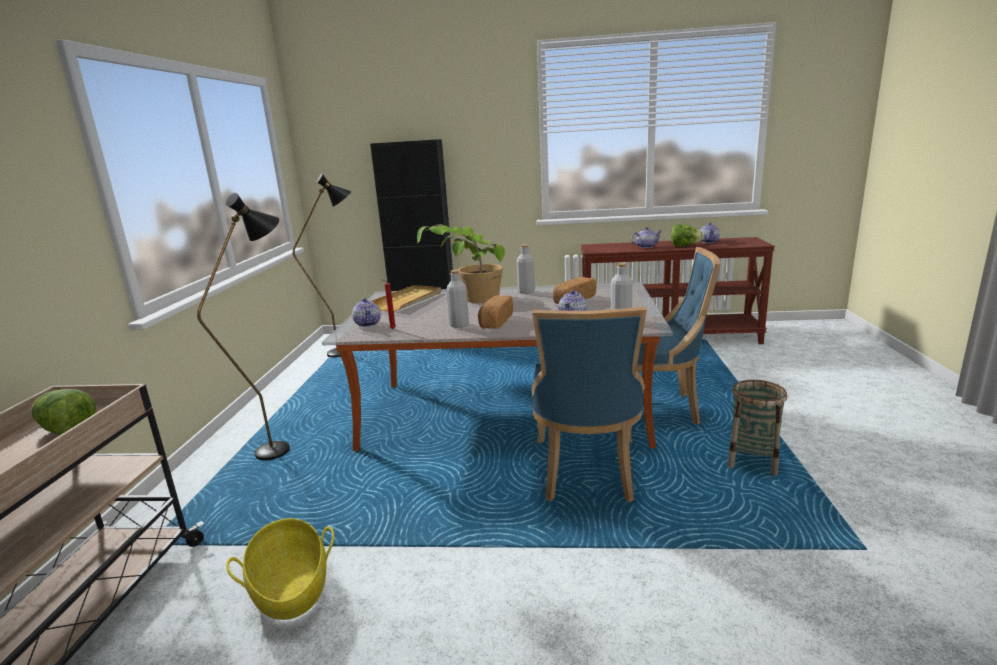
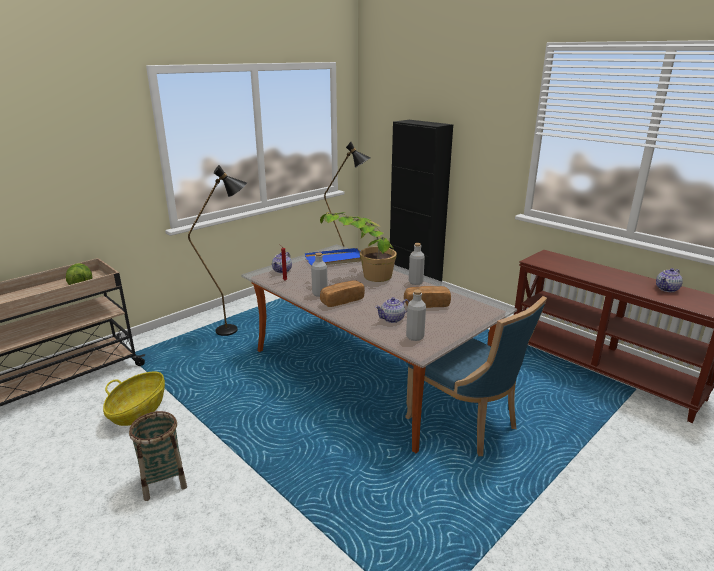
camera: 40 degrees right, 5 degrees up
beige tray [372,285,441,312] -> blue tray [305,248,361,266]
blue chair [532,307,646,502] -> none
teapot [631,227,662,248] -> none
lettuce [671,224,704,246] -> none
basket [727,380,787,475] -> basket moved to [129,411,187,501]

